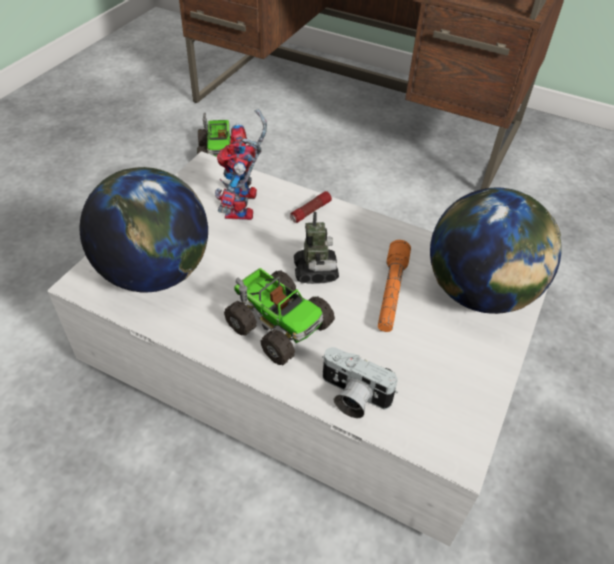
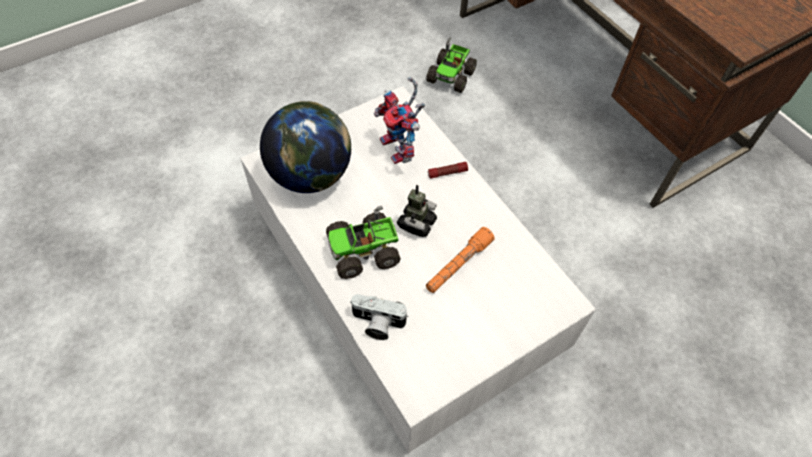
camera: 30 degrees right, 10 degrees up
toy robot [215,110,267,220] -> toy robot turned 60 degrees counterclockwise [374,77,425,164]
toy truck [224,268,335,365] -> toy truck turned 90 degrees clockwise [326,206,401,279]
camera [322,347,398,418] -> camera turned 45 degrees counterclockwise [350,294,409,340]
globe [430,188,562,314] -> none

